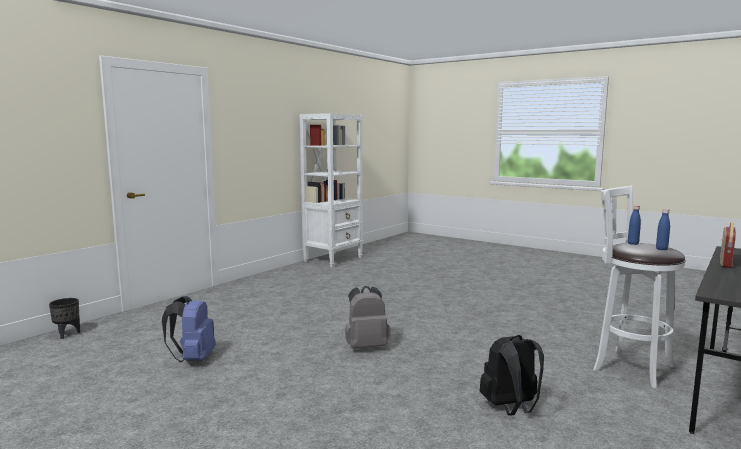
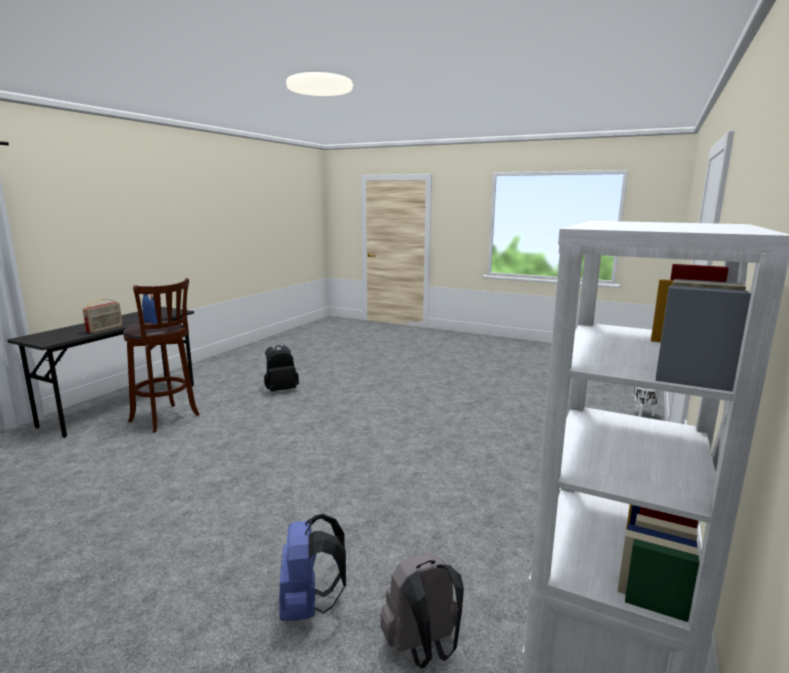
camera: 170 degrees right, 5 degrees up
black planter [49,298,80,339] -> white planter [633,387,660,417]
blue backpack [162,296,216,362] -> blue backpack moved to [279,514,346,621]
grey backpack [345,286,391,348] -> grey backpack moved to [380,553,464,668]
white stool [593,186,686,388] -> brown stool [123,278,200,433]

